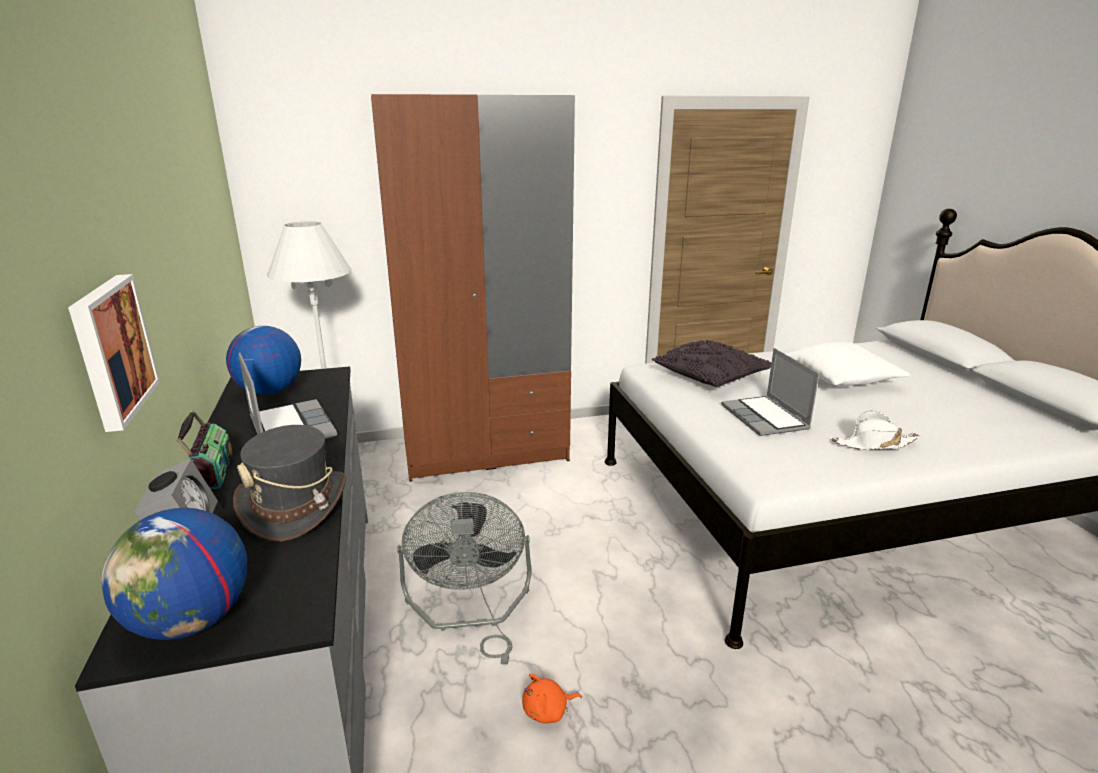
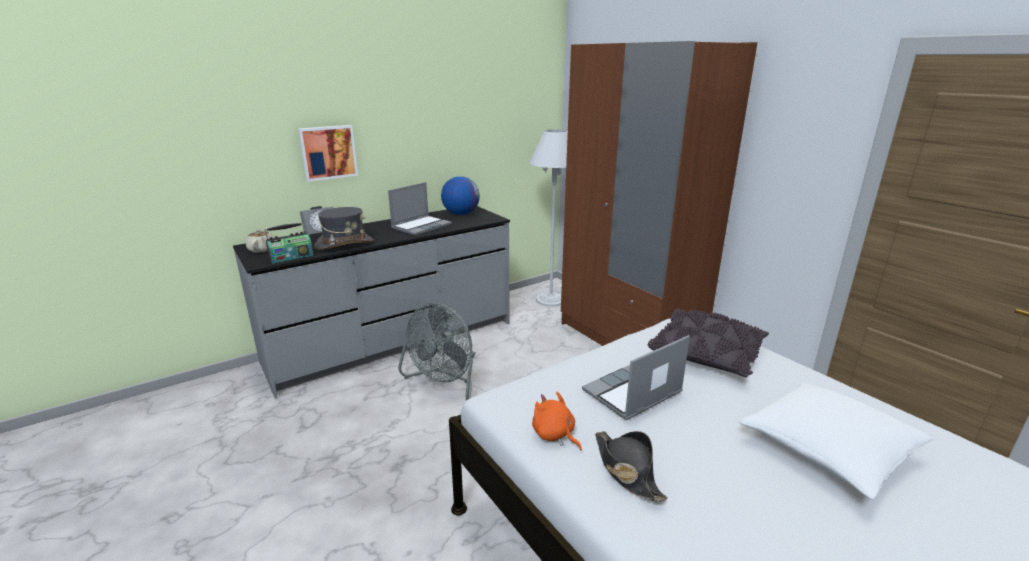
camera: 70 degrees right, 0 degrees up
globe [101,508,247,640] -> beige teapot [246,227,274,253]
radio [177,410,232,489] -> radio moved to [264,223,313,263]
grey fan [397,492,532,665] -> grey fan turned 150 degrees clockwise [398,303,475,401]
orange plush toy [522,674,582,724] -> orange plush toy moved to [532,392,582,451]
white hat [831,411,920,450] -> black hat [595,431,668,502]

